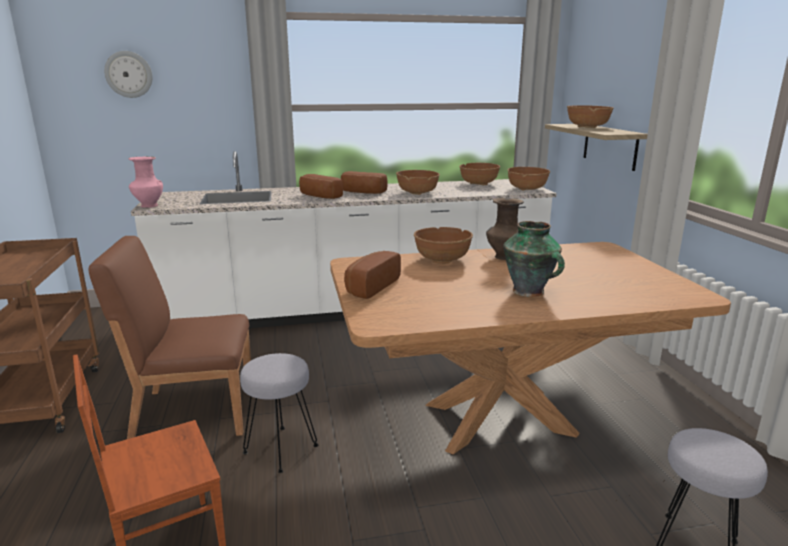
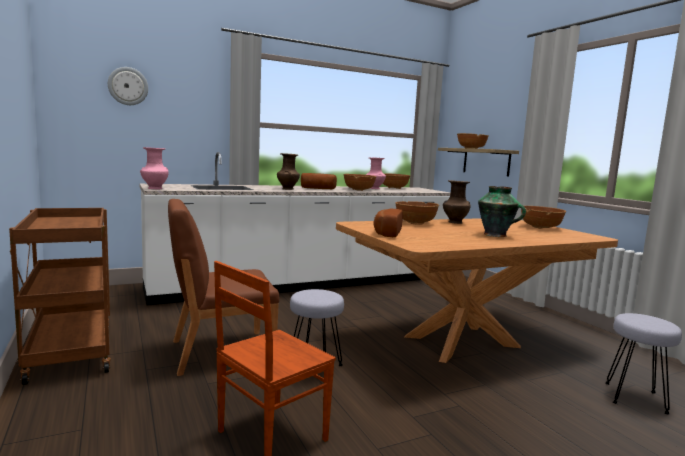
camera: 15 degrees left, 10 degrees down
bread [299,174,343,199] -> brown vase [277,153,300,190]
brown bowl [507,167,550,191] -> brown bowl moved to [521,206,566,229]
none -> pink vase [366,158,386,189]

